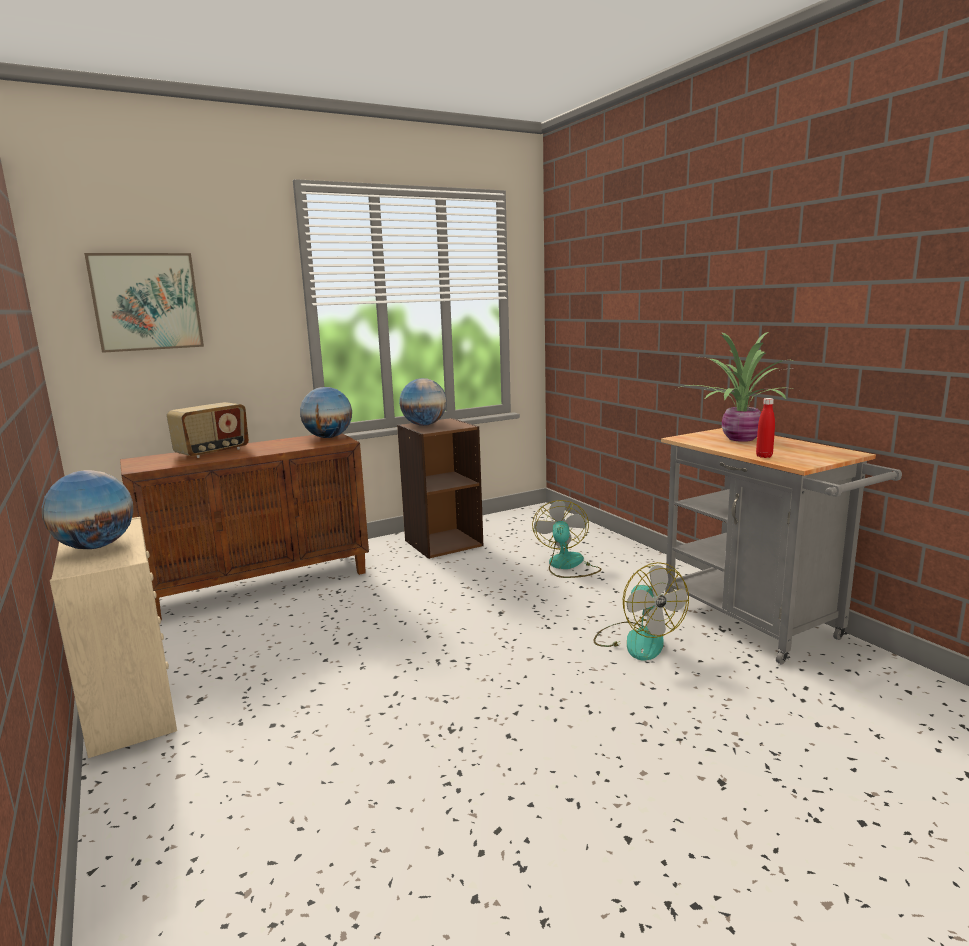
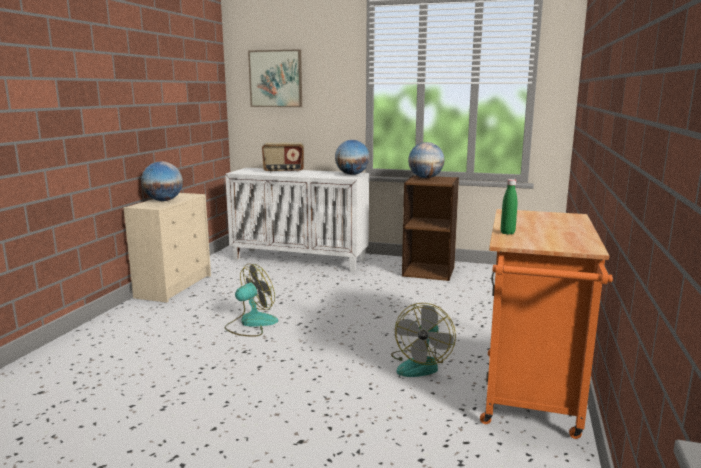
camera: 45 degrees right, 0 degrees up
brown cabinet [120,433,369,620] -> white cabinet [225,168,369,272]
fan [532,500,601,578] -> fan moved to [225,264,278,337]
grey cart [661,428,902,664] -> orange cart [480,209,613,439]
potted plant [678,332,802,442] -> none
red bottle [756,398,775,458] -> green bottle [501,179,517,235]

